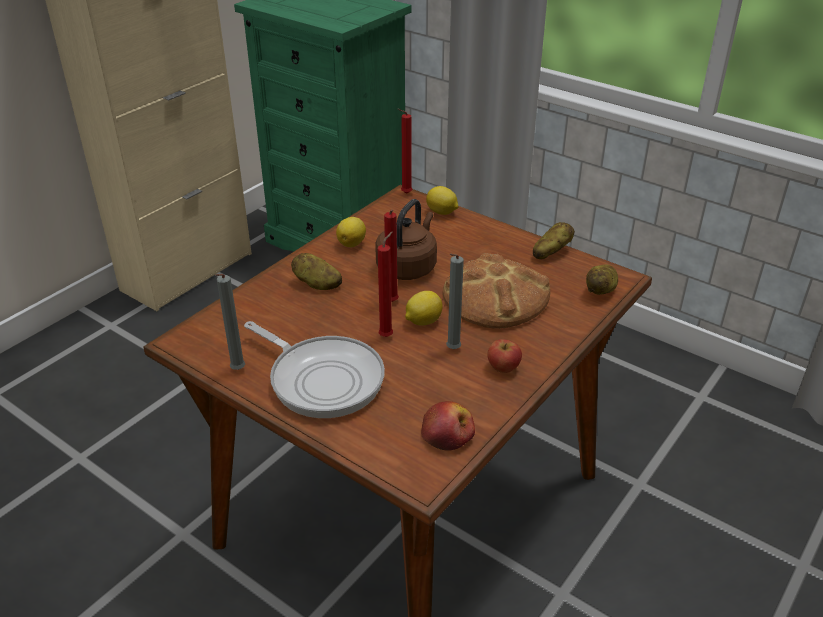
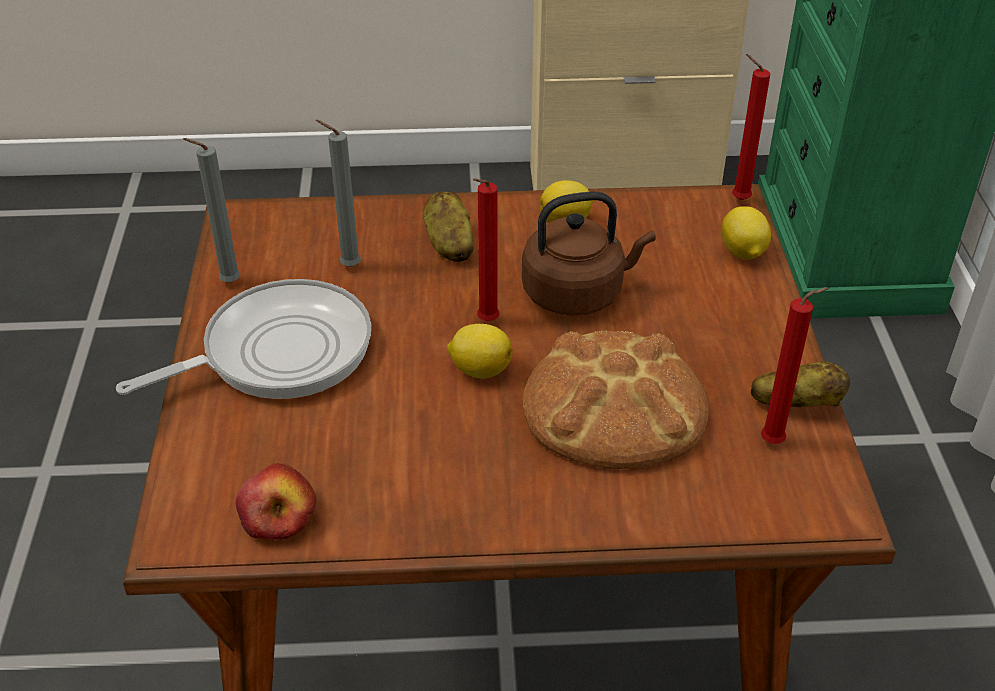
camera: 50 degrees right, 5 degrees up
frying pan [244,321,385,418] -> frying pan turned 120 degrees counterclockwise [116,279,371,399]
red candle [378,231,393,337] -> red candle moved to [761,287,829,444]
grey candle [446,254,464,349] -> grey candle moved to [316,120,361,267]
apple [487,339,522,373] -> none
potato [586,264,618,295] -> none

